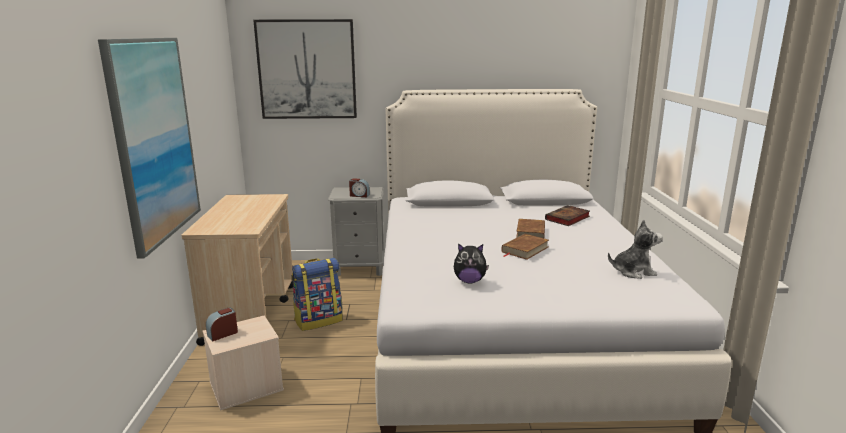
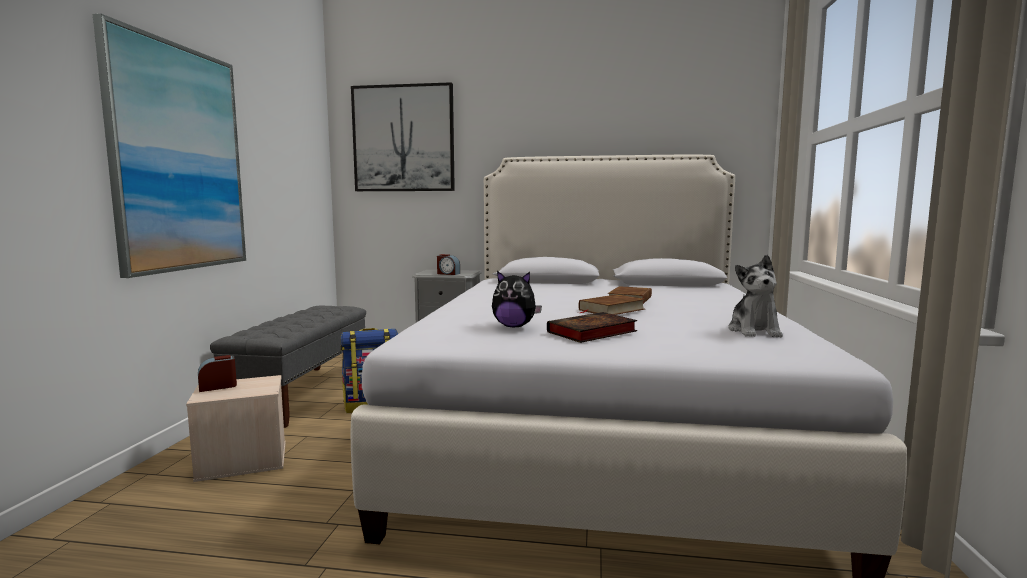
camera: 10 degrees right, 10 degrees down
beige cart [182,194,293,346] -> grey bench [210,306,366,428]
book [545,205,590,226] -> book moved to [547,312,637,343]
plush toy [608,220,663,279] -> plush toy turned 90 degrees clockwise [728,255,783,337]

